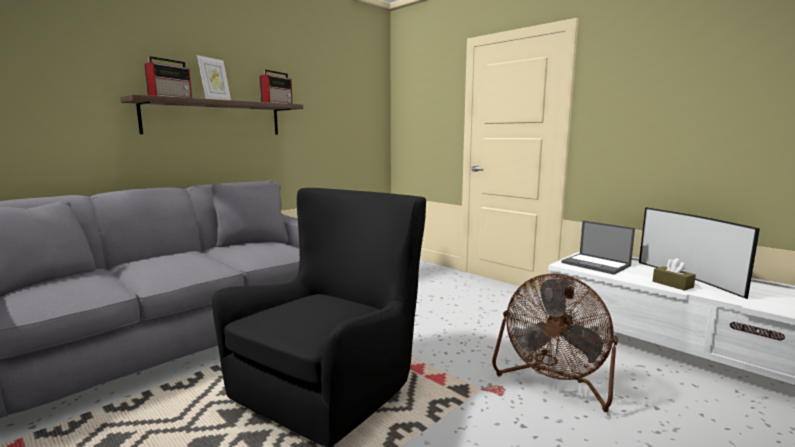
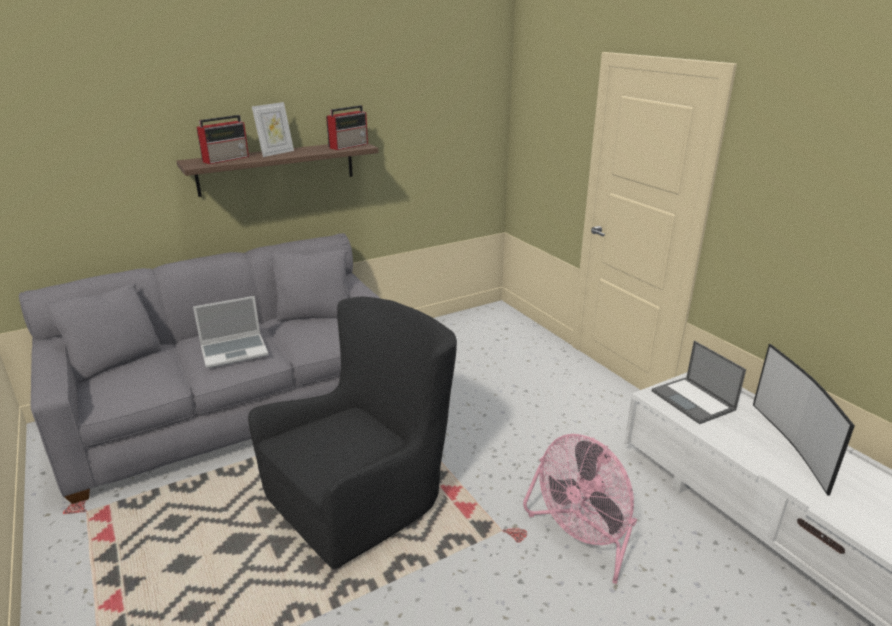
camera: 15 degrees right, 15 degrees up
brown fan [492,274,618,412] -> pink fan [523,434,637,584]
brown tissue box [653,258,696,291] -> none
none -> laptop [193,296,268,368]

